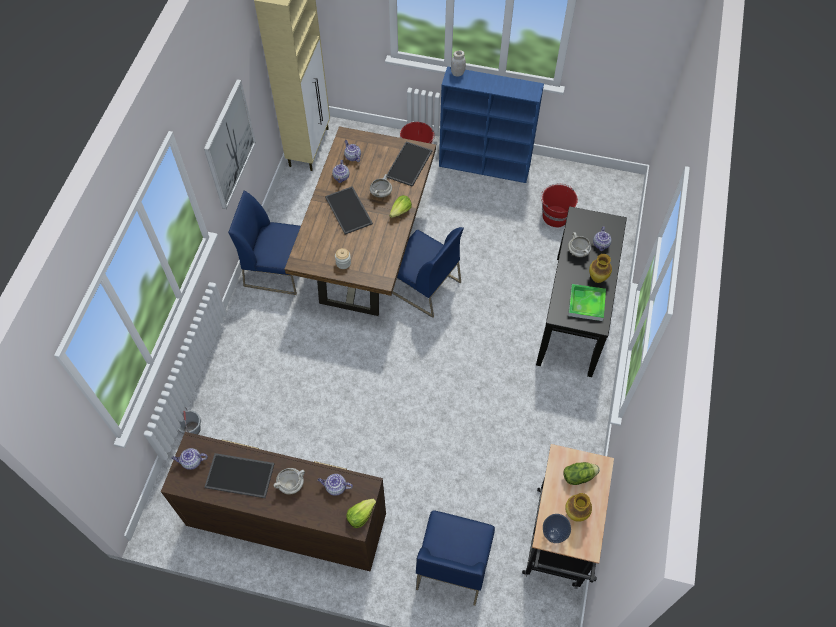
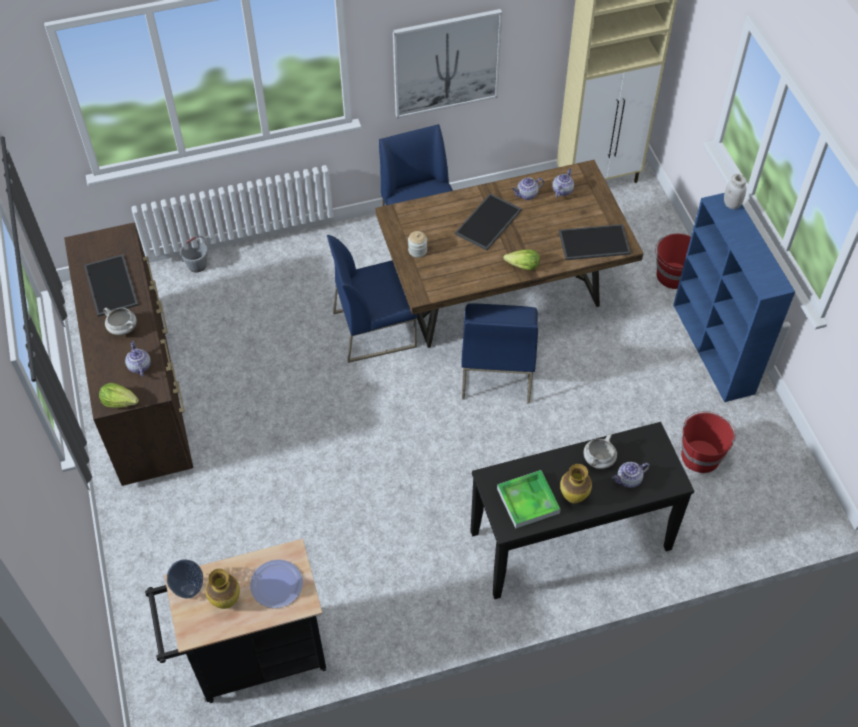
camera: 60 degrees right, 5 degrees down
teapot [171,448,208,470] -> none
white cooking pot [370,174,392,198] -> none
blue chair [416,510,495,606] -> blue chair moved to [327,235,417,363]
lettuce [563,462,600,485] -> plate [250,560,303,608]

